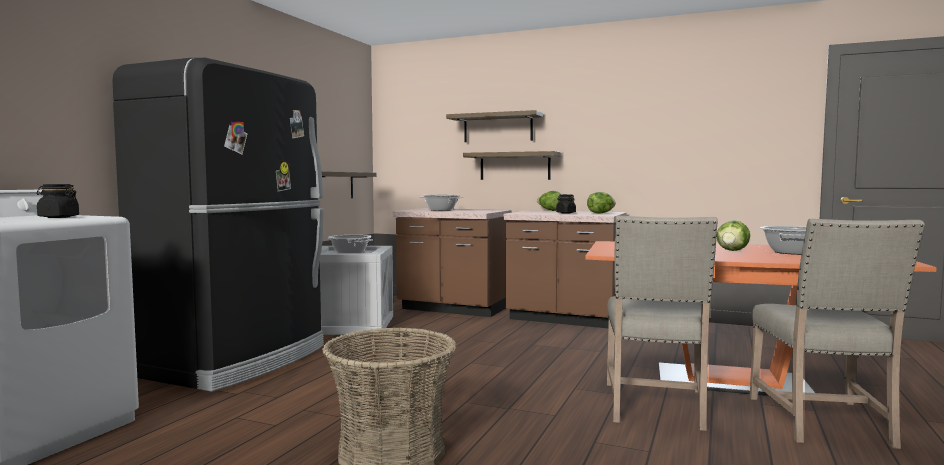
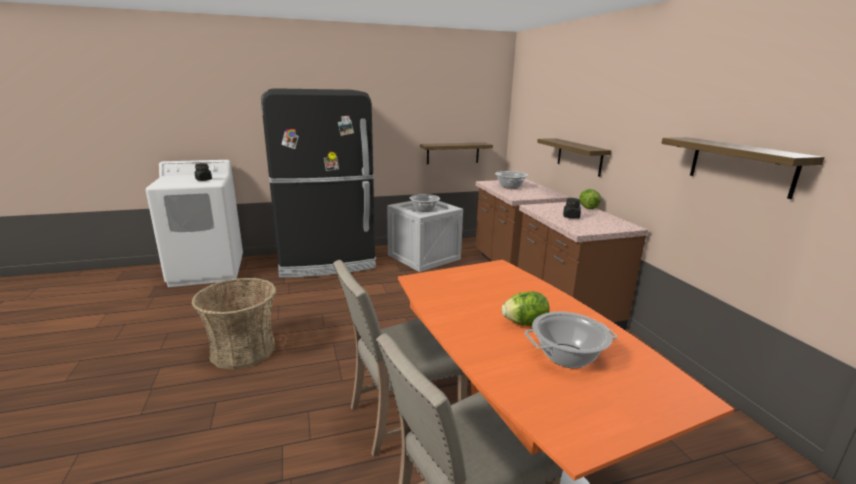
camera: 50 degrees right, 15 degrees up
shelf [446,110,543,142] -> shelf moved to [661,137,825,199]
lettuce [587,192,616,214] -> none

